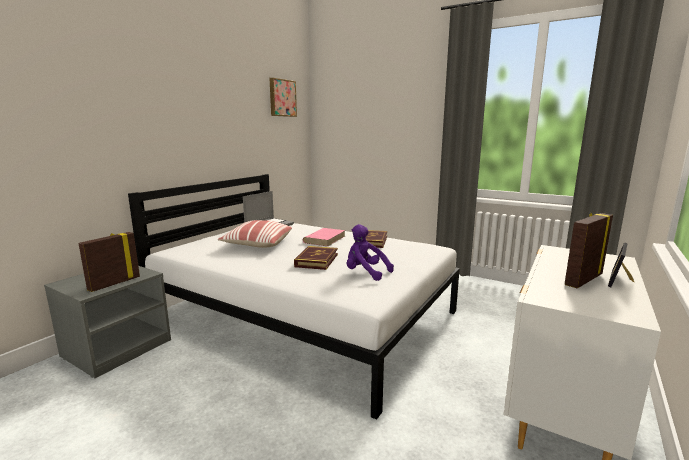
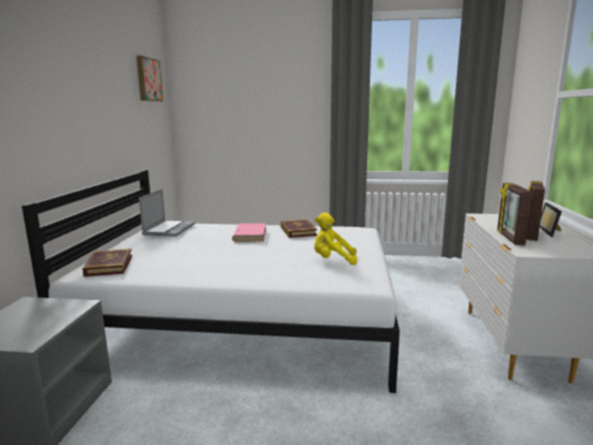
camera: 25 degrees left, 0 degrees up
picture frame [79,232,140,292] -> picture frame moved to [497,183,533,245]
pillow [218,220,292,248] -> none
book [294,246,338,270] -> book moved to [82,249,132,277]
purple plush toy [346,224,394,281] -> yellow plush toy [314,212,357,265]

